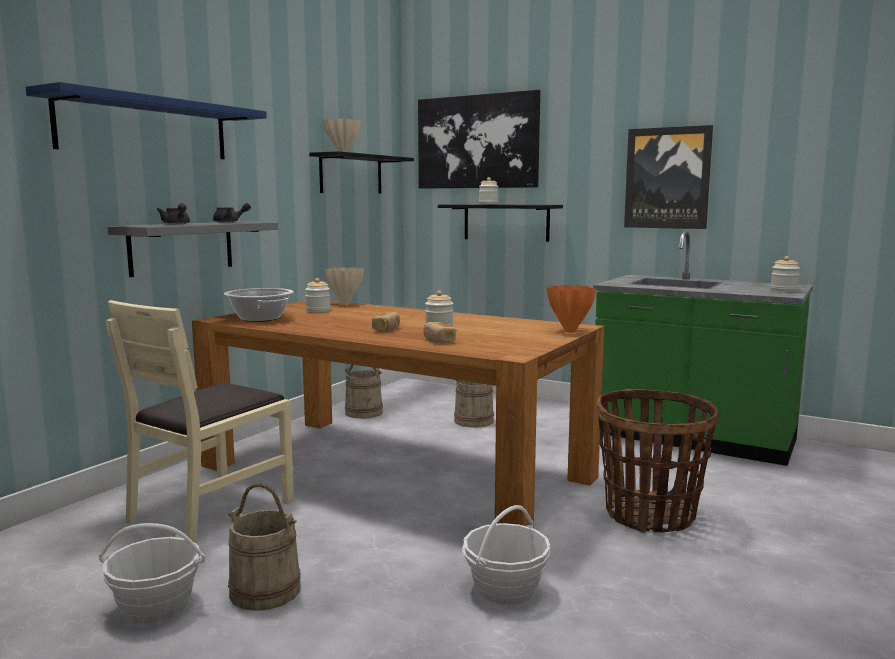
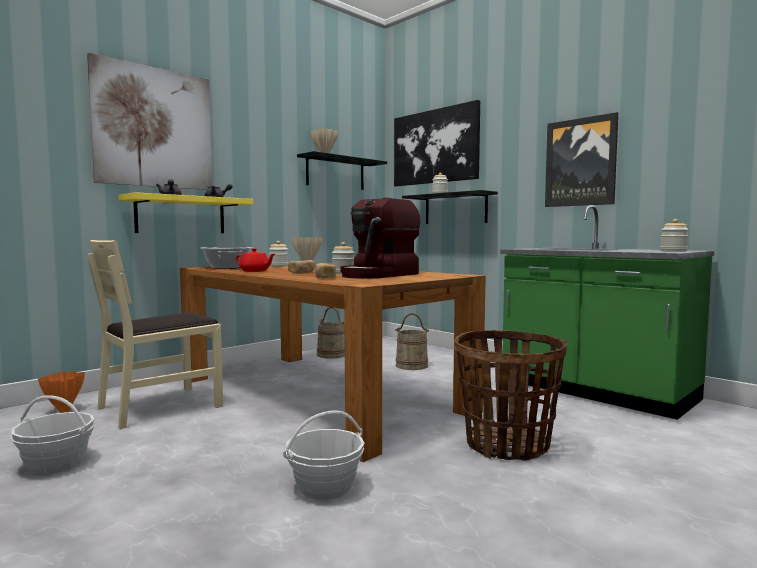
camera: 15 degrees right, 5 degrees down
blue shelf [26,82,267,159] -> picture [87,53,212,190]
grey shelf [108,221,278,277] -> yellow shelf [118,192,253,233]
beige bucket [228,483,301,611] -> none
orange vase [546,285,596,333] -> orange vase moved to [38,371,85,413]
none -> red teapot [236,248,275,272]
none -> coffee machine [340,198,420,279]

